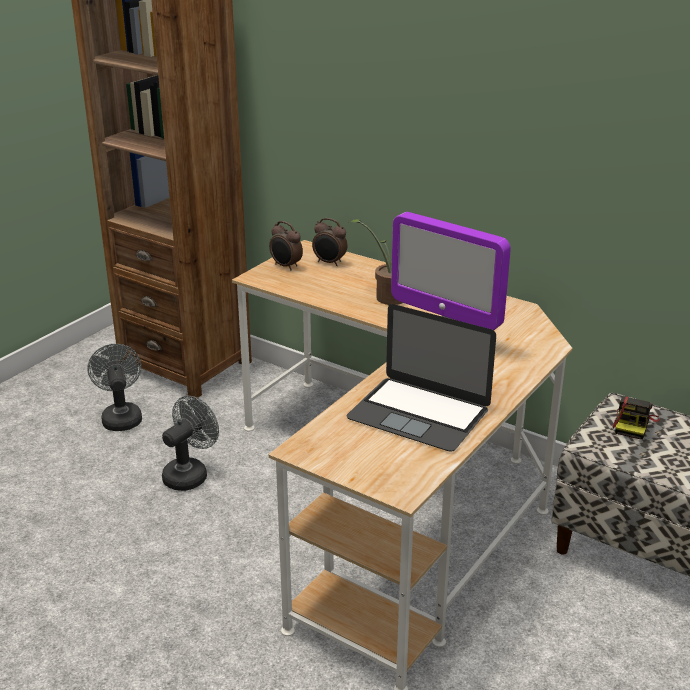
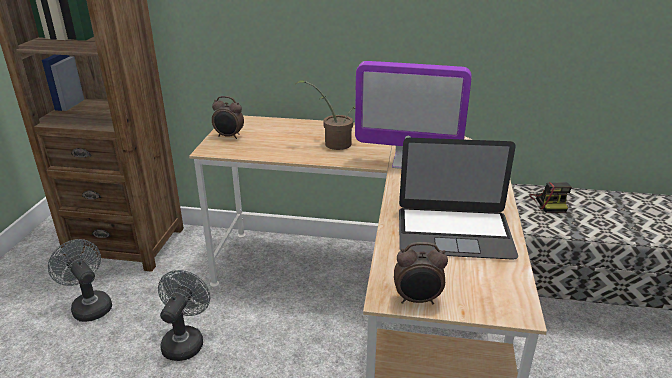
camera: 25 degrees left, 0 degrees up
alarm clock [312,218,348,266] -> alarm clock moved to [394,242,448,304]

